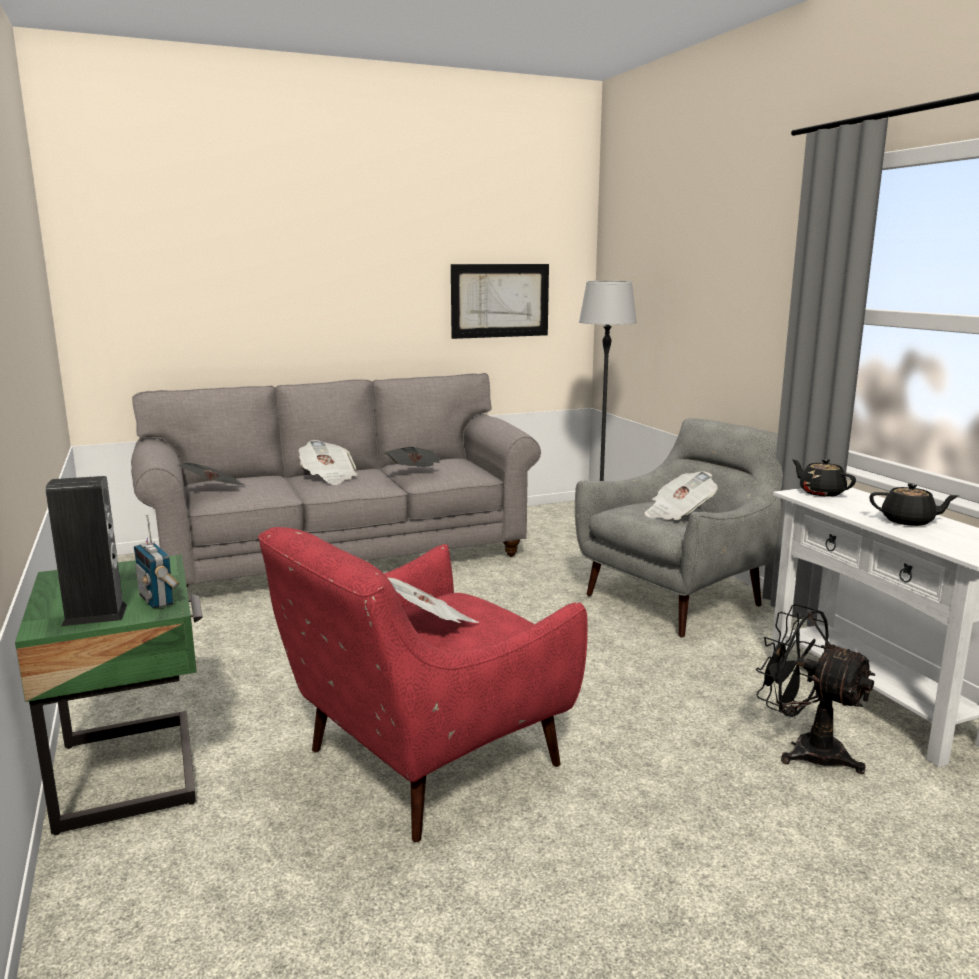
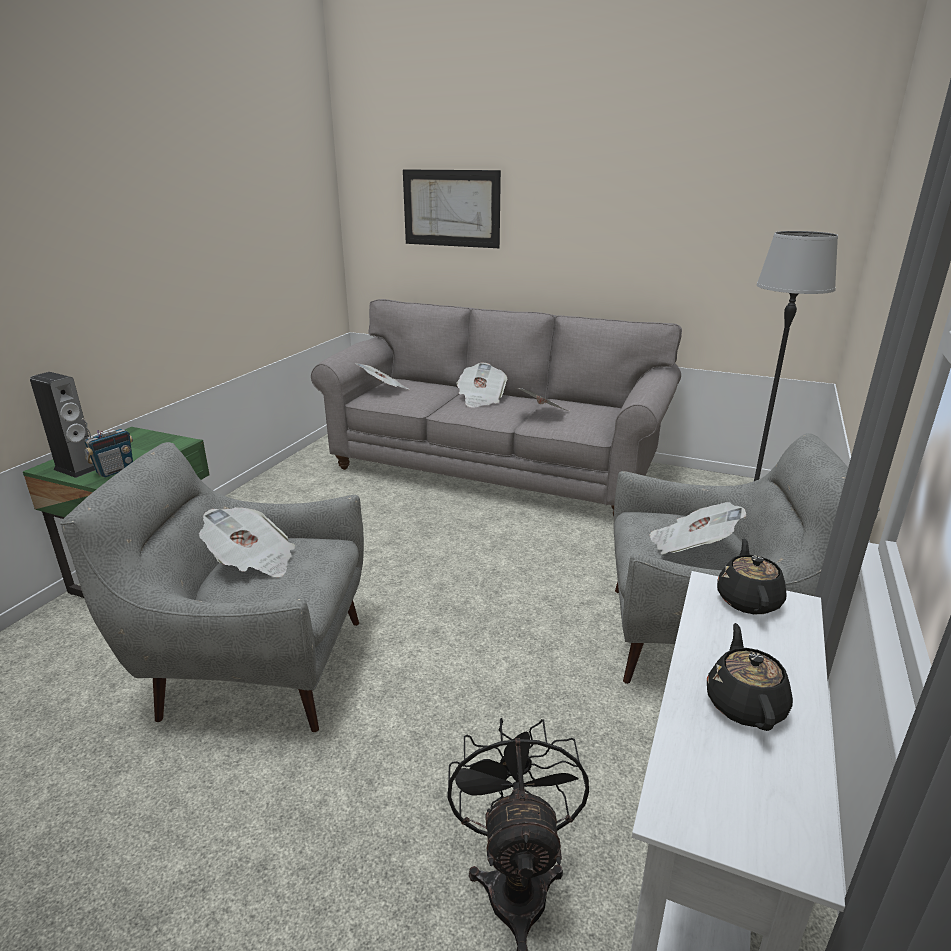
camera: 45 degrees right, 10 degrees up
radio [134,515,180,609] -> radio turned 150 degrees counterclockwise [82,418,133,477]
red armchair [258,527,588,842] -> grey armchair [60,442,364,732]
picture [451,264,549,339] -> picture moved to [403,169,501,248]
black teapot [869,483,958,526] -> black teapot turned 150 degrees counterclockwise [707,623,793,731]

